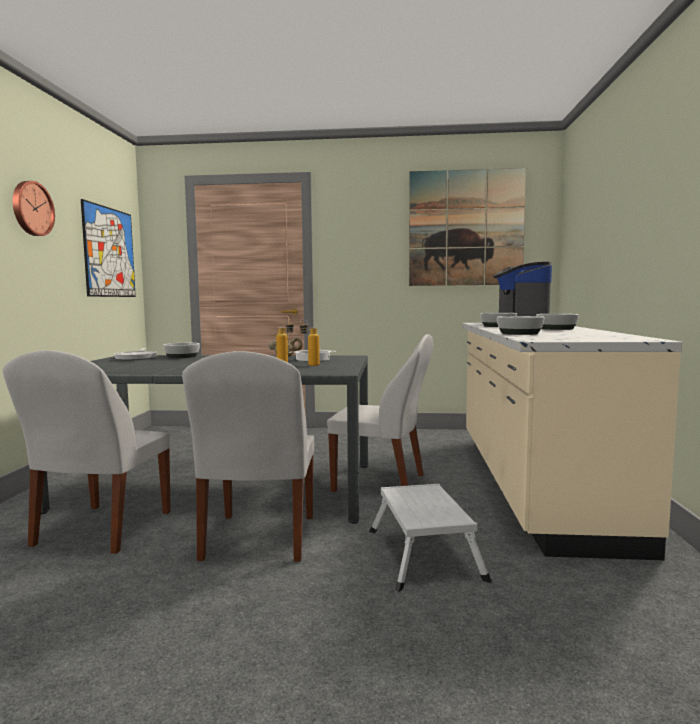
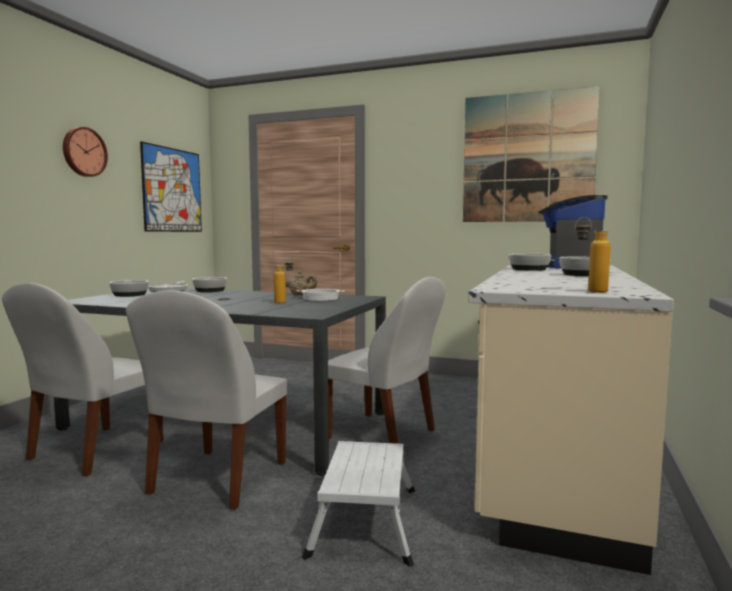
camera: 15 degrees right, 0 degrees up
bottle [299,319,320,366] -> bottle moved to [575,217,611,293]
bowl [497,316,545,335] -> bowl moved to [109,280,149,297]

